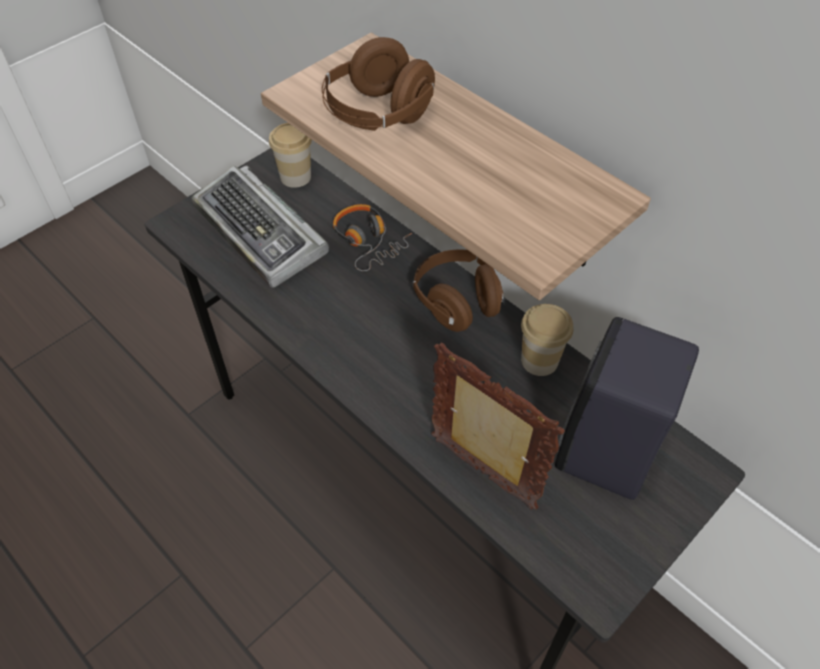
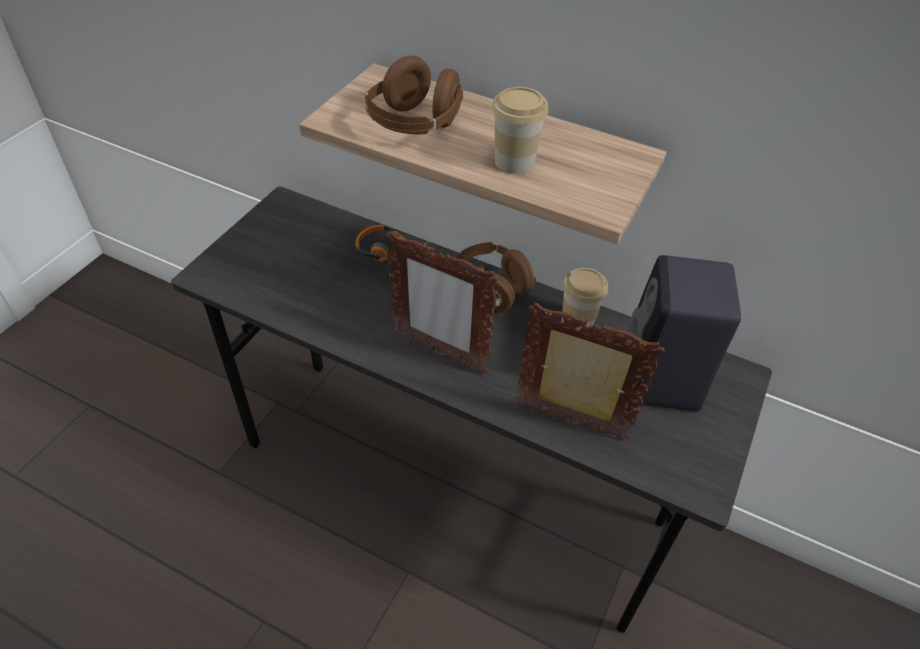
camera: 20 degrees left, 5 degrees down
keyboard [191,166,329,288] -> none
cup [269,123,312,188] -> cup moved to [492,87,548,174]
none -> picture frame [385,232,499,374]

